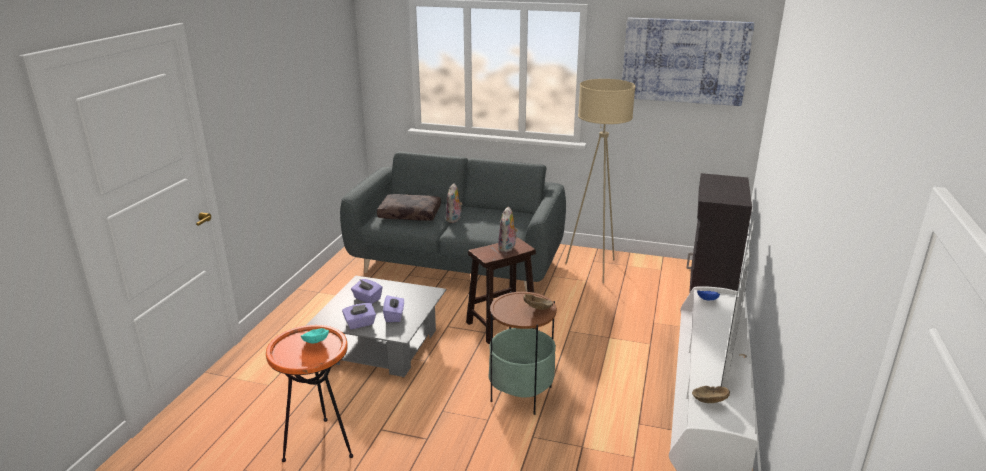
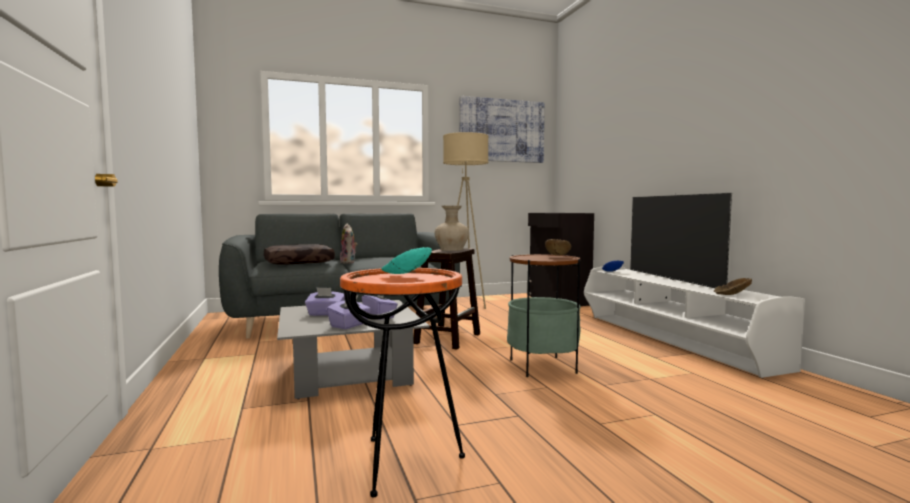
camera: 35 degrees left, 20 degrees down
plush toy [498,206,518,252] -> beige vase [435,206,469,251]

